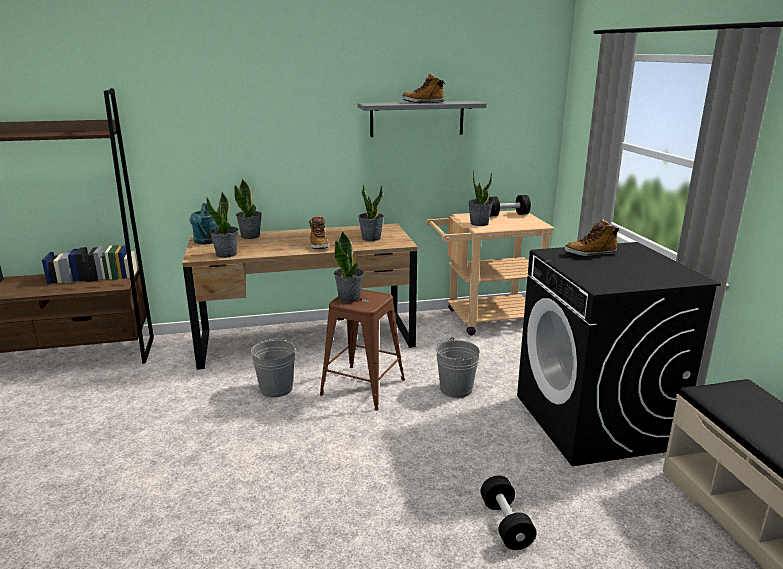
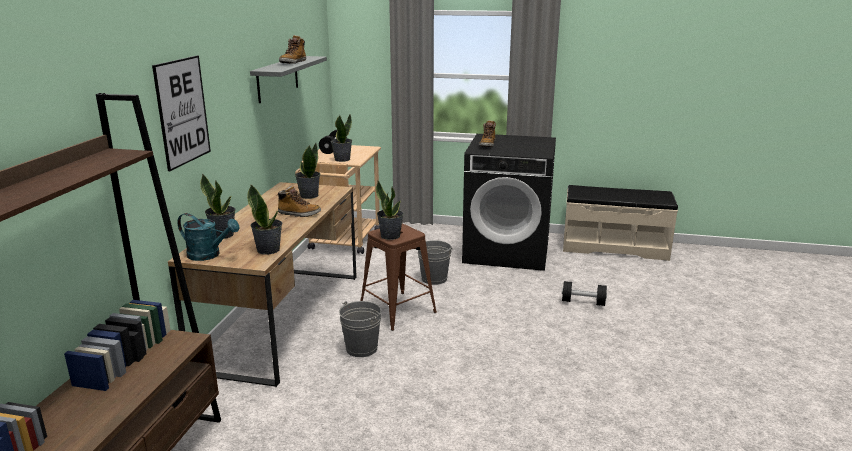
camera: 65 degrees left, 0 degrees up
none -> picture [152,55,211,171]

